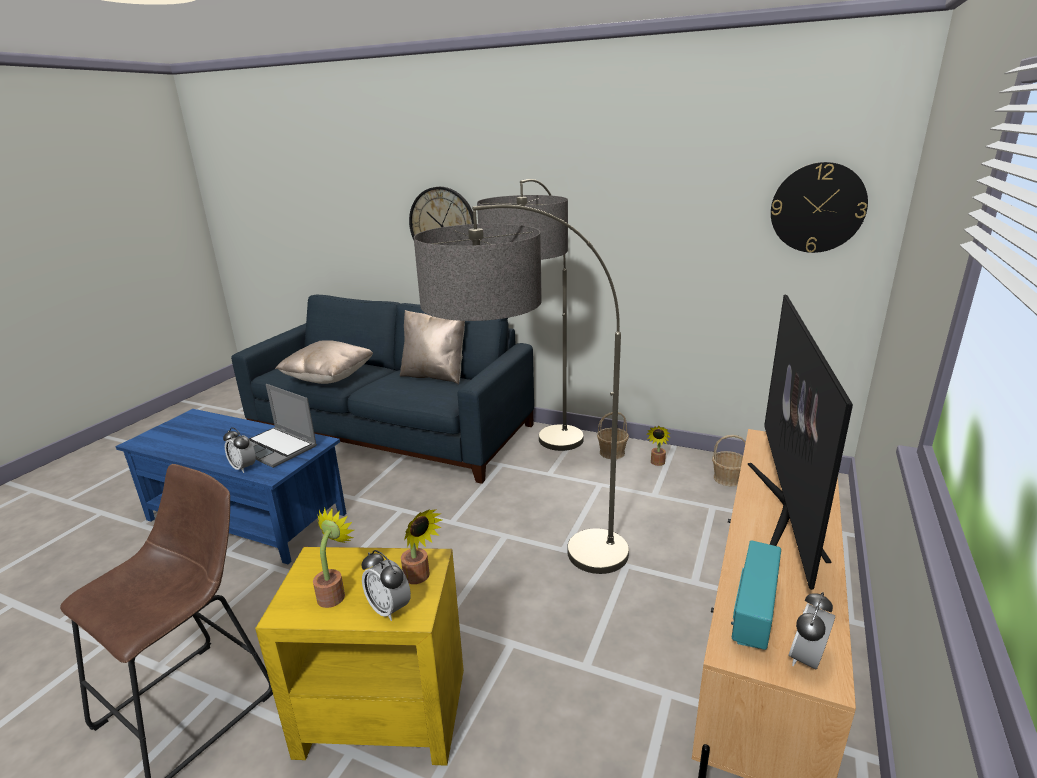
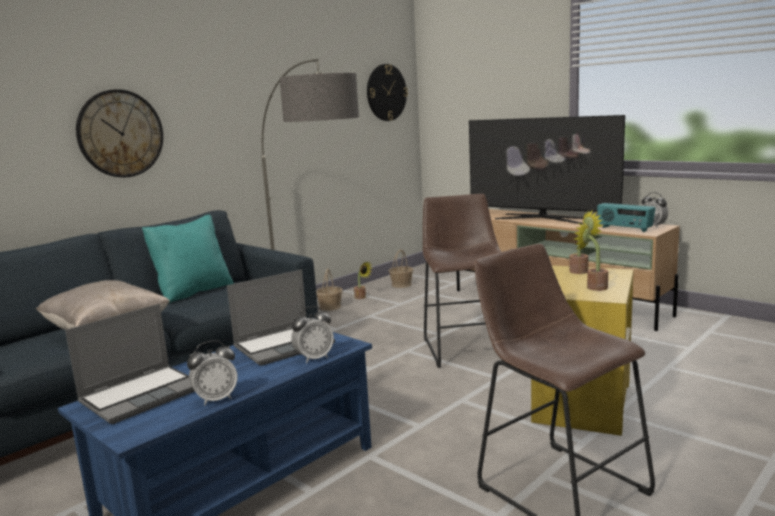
camera: 70 degrees left, 10 degrees down
alarm clock [361,550,411,621] -> alarm clock moved to [187,340,237,406]
beige pillow [400,310,465,384] -> turquoise pillow [142,215,234,304]
floor lamp [414,205,629,574] -> brown stool [423,194,502,368]
none -> laptop [65,304,195,424]

